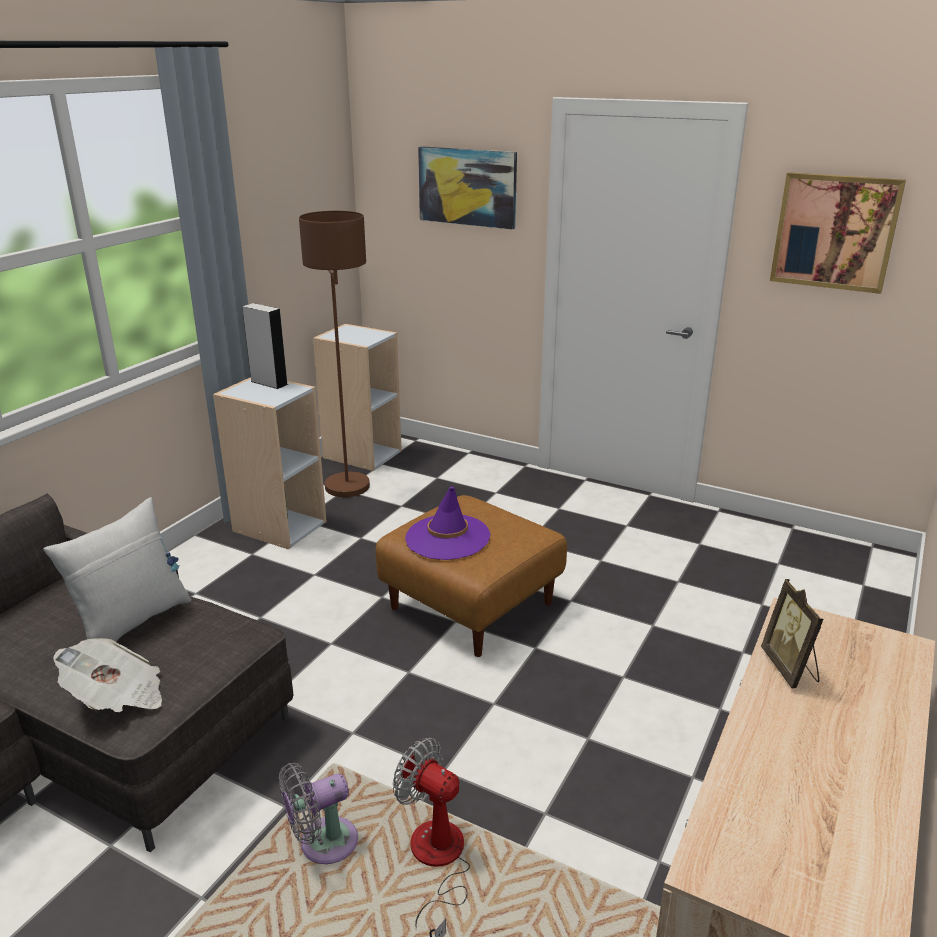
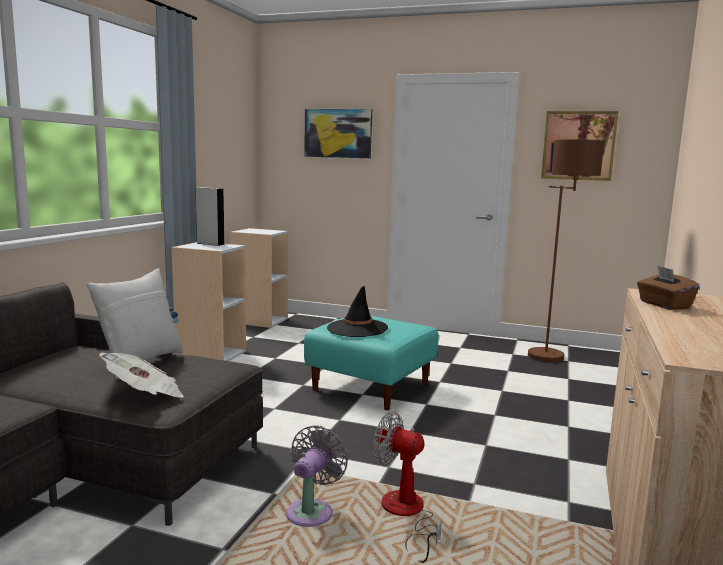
camera: 10 degrees left, 15 degrees down
grey fan [279,763,358,864] -> grey fan turned 150 degrees clockwise [286,425,348,527]
brown floor lamp [299,211,370,497] -> brown floor lamp moved to [528,139,604,362]
brown ottoman [376,495,567,657] -> turquoise ottoman [304,316,439,410]
purple hat [405,487,490,560] -> black hat [327,286,388,337]
picture frame [761,579,824,689] -> brown tissue box [637,265,699,310]

